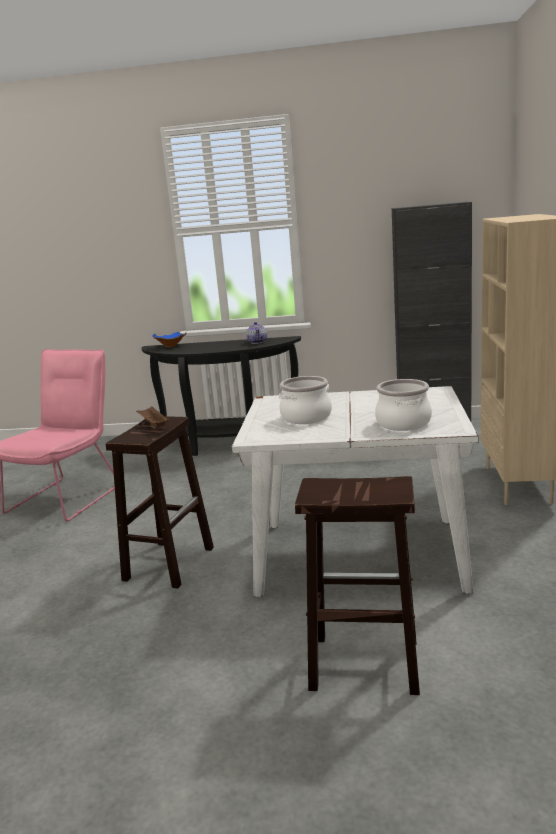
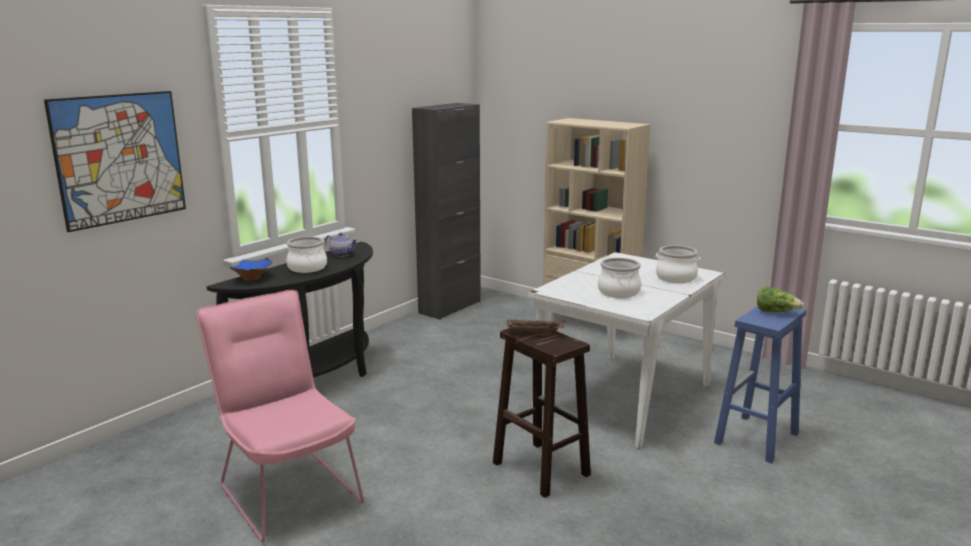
camera: 60 degrees left, 0 degrees up
brown stool [295,476,420,695] -> blue stool [714,306,806,463]
none -> picture [44,91,186,232]
none -> cooking pot [286,236,327,273]
none -> lettuce [757,286,804,312]

